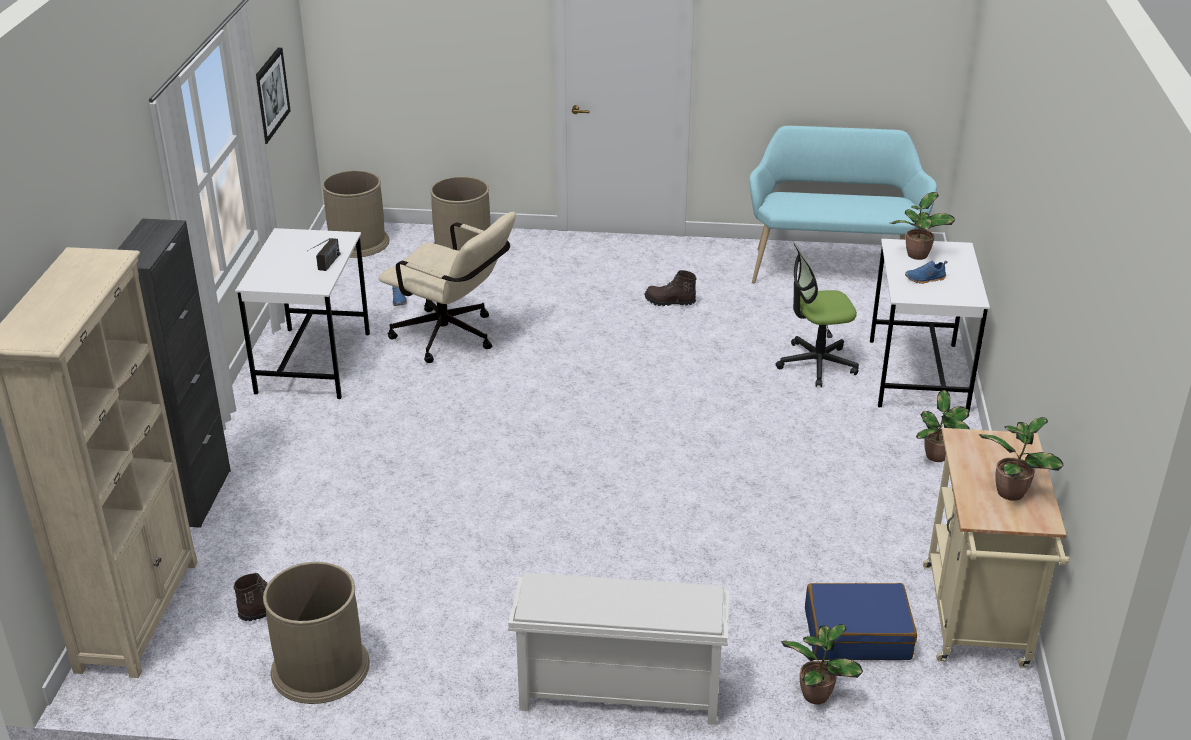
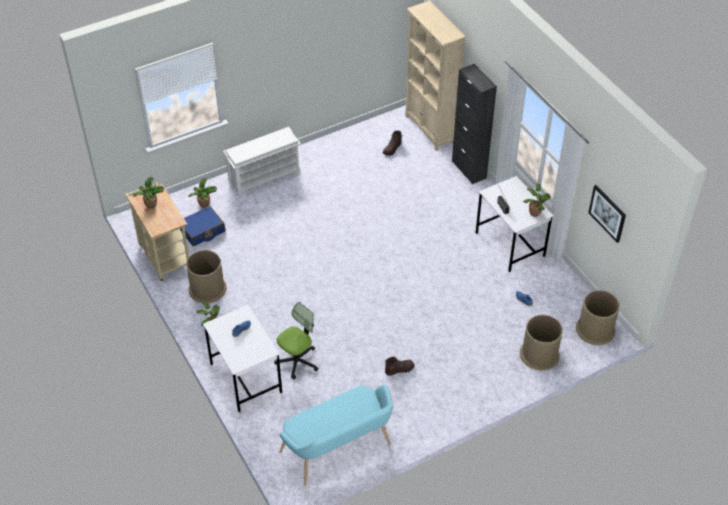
camera: 145 degrees right, 15 degrees up
brown trash can [263,562,370,704] -> brown trash can moved to [186,250,227,303]
beige office chair [378,212,516,363] -> none
potted plant [890,192,955,260] -> potted plant moved to [523,184,550,217]

